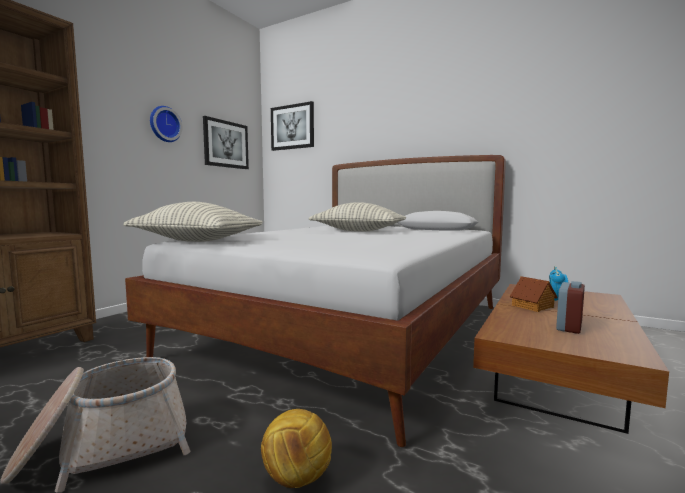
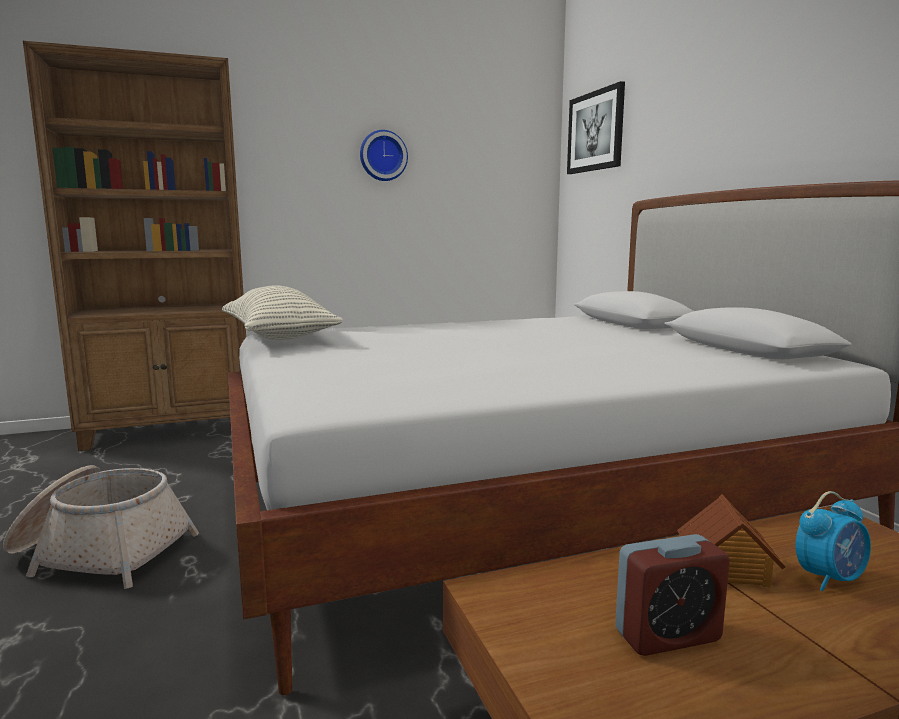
camera: 40 degrees right, 5 degrees up
picture [203,116,249,169] -> none
football [261,409,332,488] -> none
pillow [309,202,406,232] -> none

